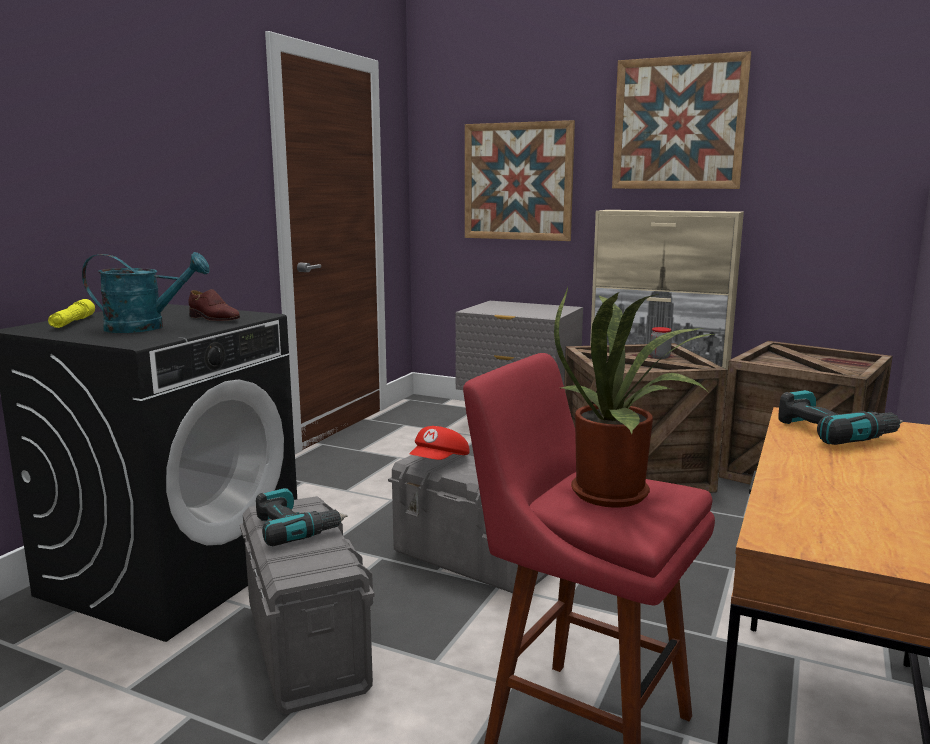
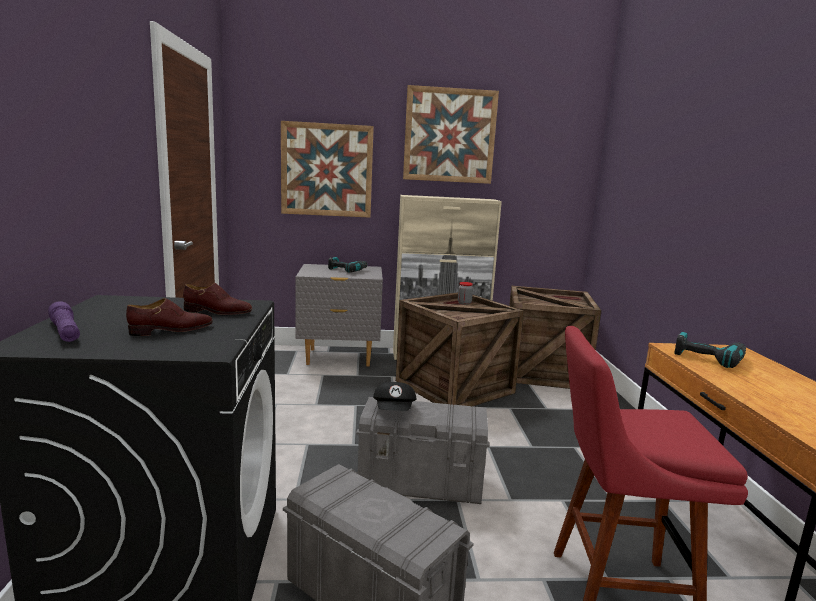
camera: 30 degrees left, 0 degrees up
yellow flashlight [48,299,95,328] -> purple flashlight [48,301,80,342]
turquoise watering can [82,252,209,333] -> brown shoe [126,298,213,336]
power drill [256,488,348,546] -> power drill moved to [328,257,368,273]
red cap [409,426,470,460] -> black cap [373,382,416,411]
potted plant [554,287,718,508] -> none

